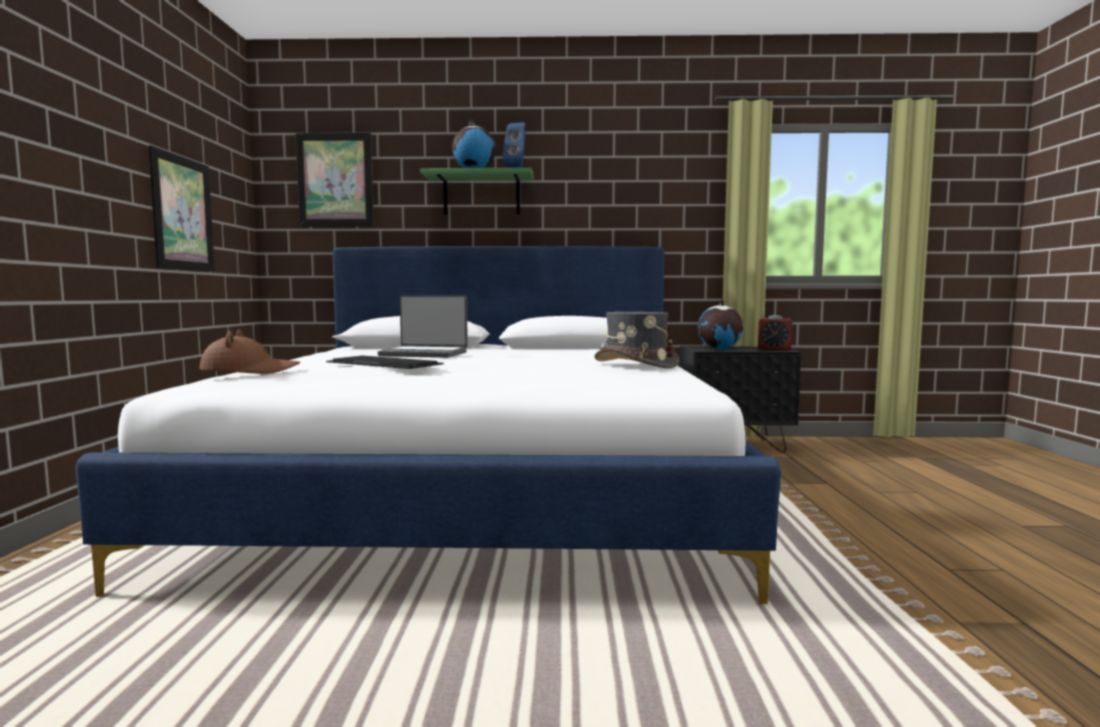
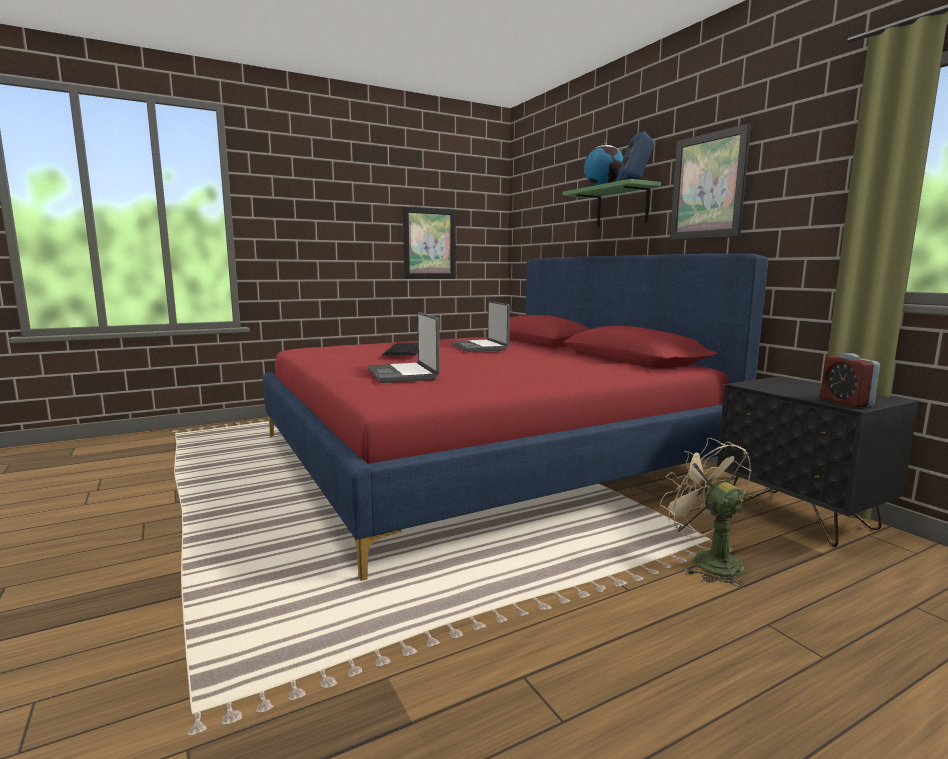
camera: 60 degrees right, 5 degrees up
white bed [76,246,781,604] -> red bed [263,254,768,581]
brown hat [200,329,300,374] -> none
picture [295,133,374,227] -> picture moved to [670,123,751,241]
grey hat [595,312,679,368] -> none
globe [698,299,743,349] -> none
none -> laptop [368,312,440,383]
none -> beige fan [660,438,752,587]

